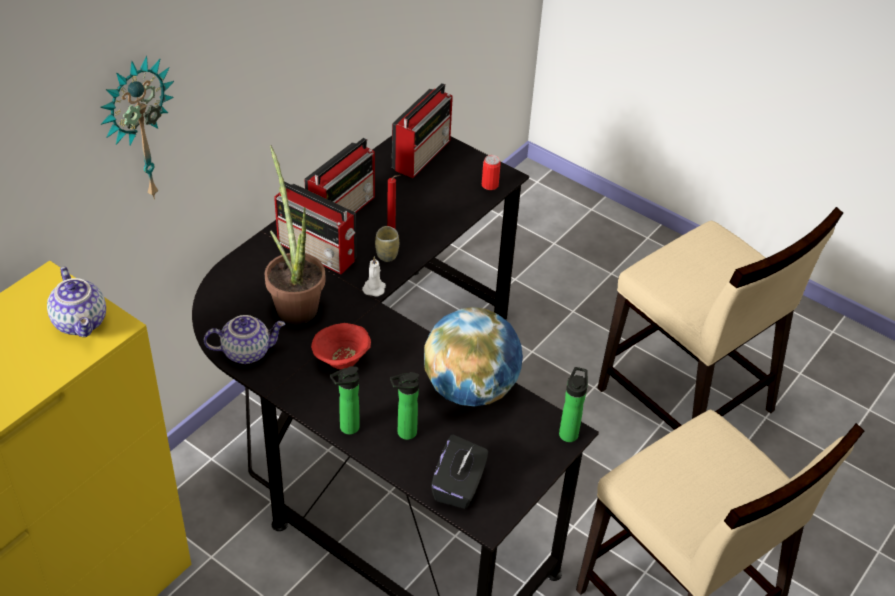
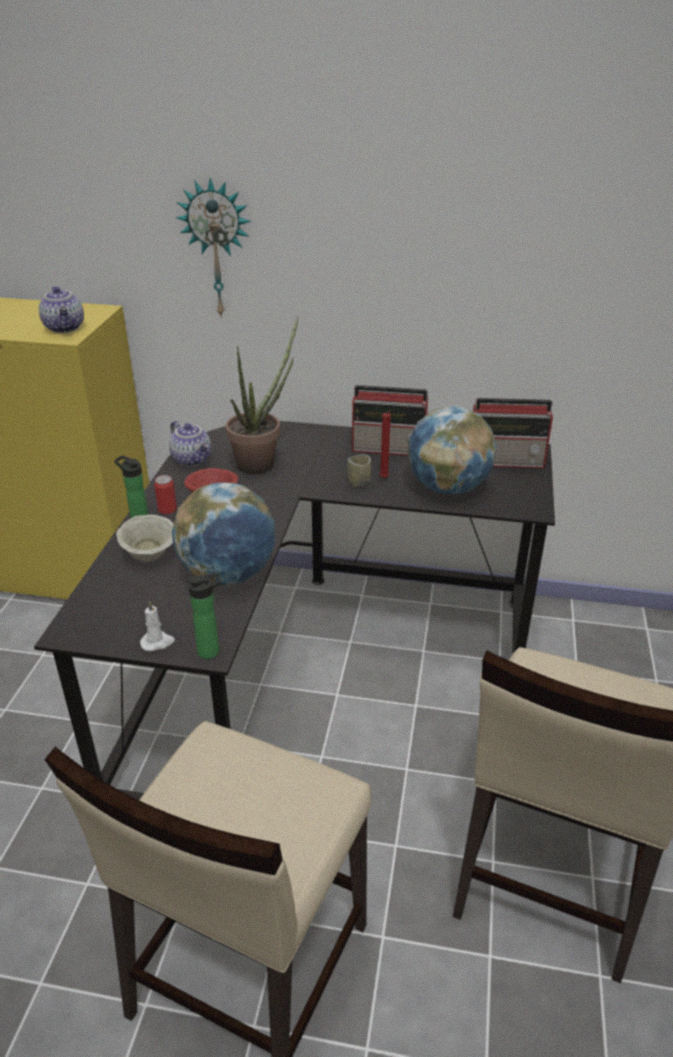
camera: 65 degrees right, 10 degrees down
teapot [47,267,106,337] -> teapot turned 60 degrees counterclockwise [39,286,84,333]
radio [274,182,356,274] -> none
white candle [362,256,386,297] -> white candle moved to [140,600,175,652]
bottle [390,372,419,440] -> beige bowl [116,515,174,562]
black tissue box [431,435,488,509] -> none
can [482,155,501,190] -> can moved to [154,475,177,514]
none -> globe [408,406,497,494]

